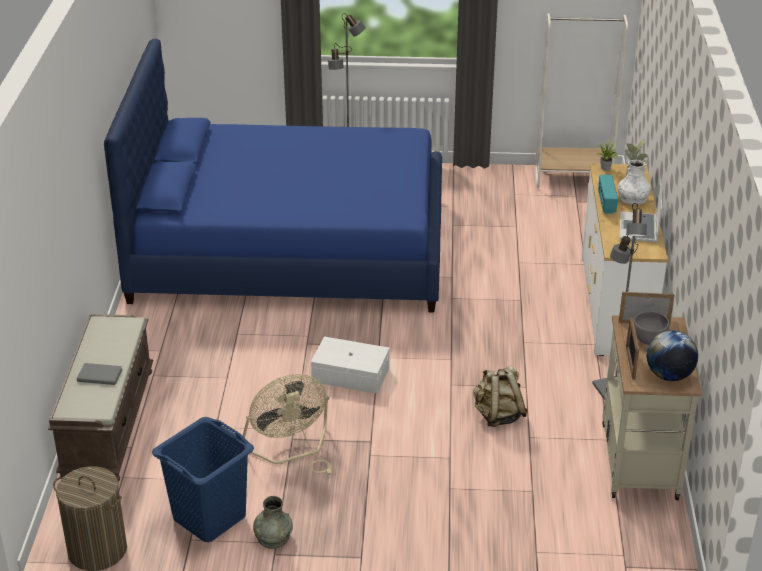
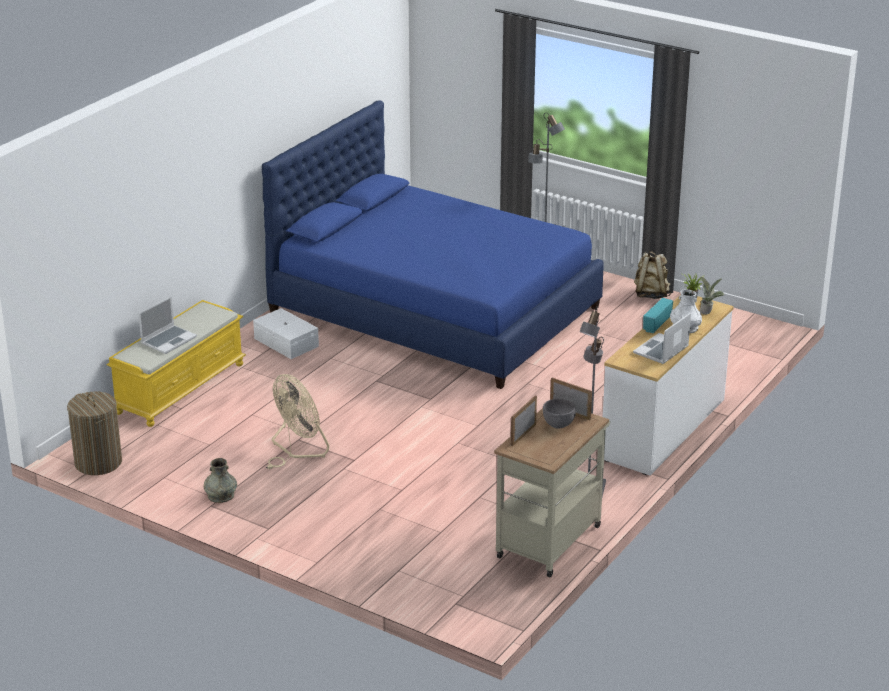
camera: 30 degrees right, 5 degrees down
brown bench [48,314,153,481] -> yellow bench [107,300,246,427]
grey book [77,363,122,385] -> laptop [139,296,197,354]
blue laundry basket [152,417,254,542] -> none
beige fan [243,374,332,475] -> beige fan turned 45 degrees clockwise [267,374,329,469]
white storage box [311,337,390,394] -> white storage box moved to [253,308,319,359]
beige backpack [473,365,528,427] -> beige backpack moved to [634,251,671,299]
clothes rack [535,13,628,188] -> none
globe [647,331,698,381] -> none

